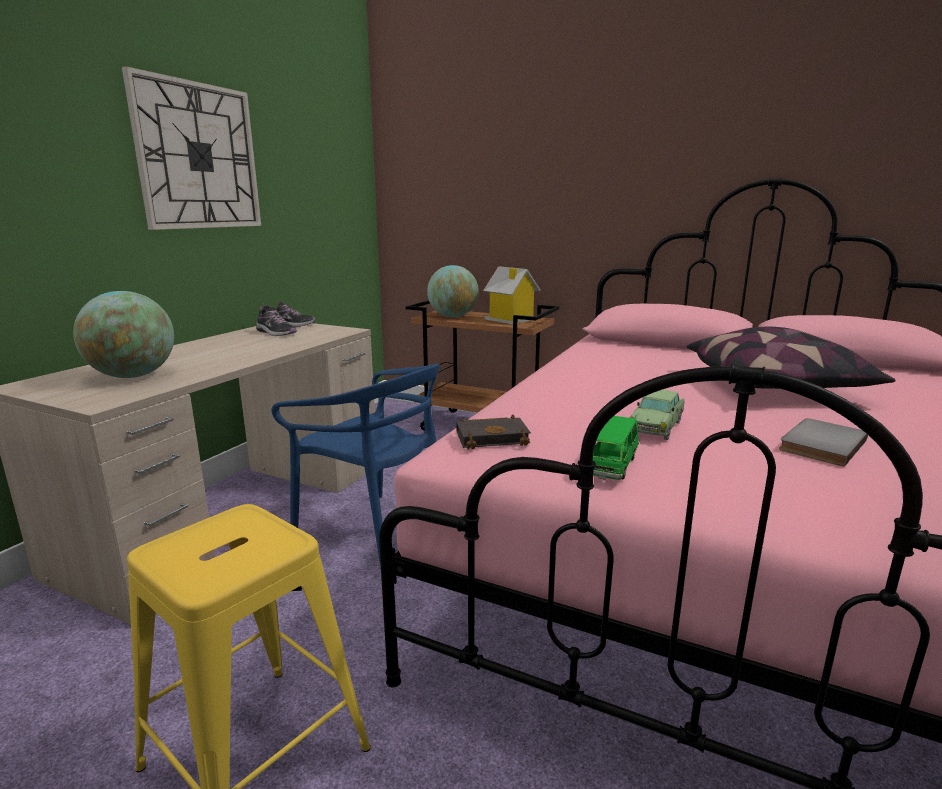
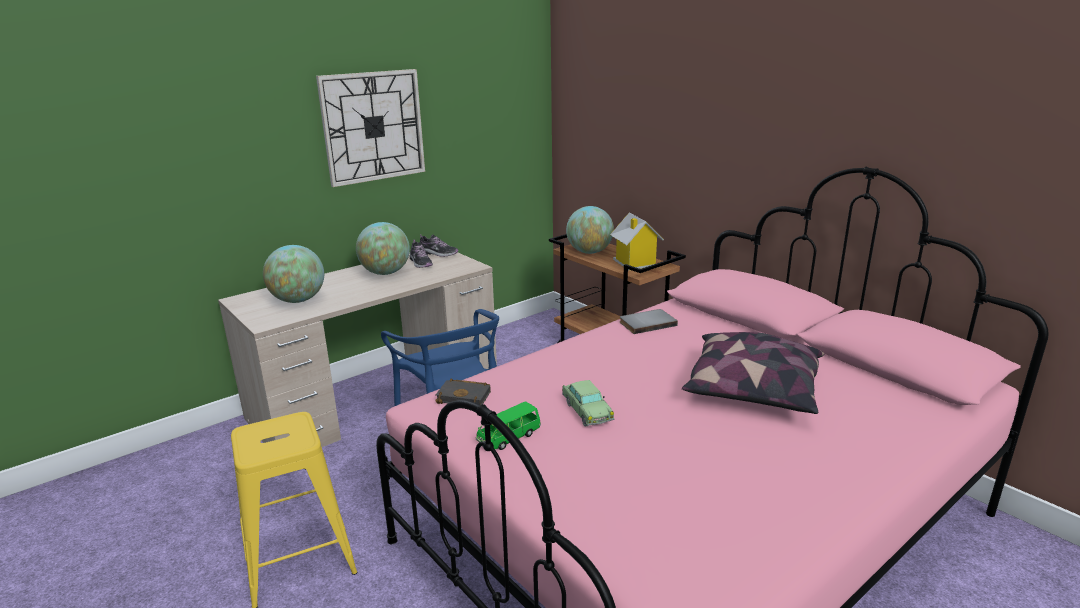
camera: 25 degrees right, 5 degrees up
toy car [630,389,684,440] -> toy car turned 75 degrees counterclockwise [562,380,615,427]
grey book [779,418,868,467] -> grey book moved to [620,309,678,334]
none -> globe [356,222,410,275]

